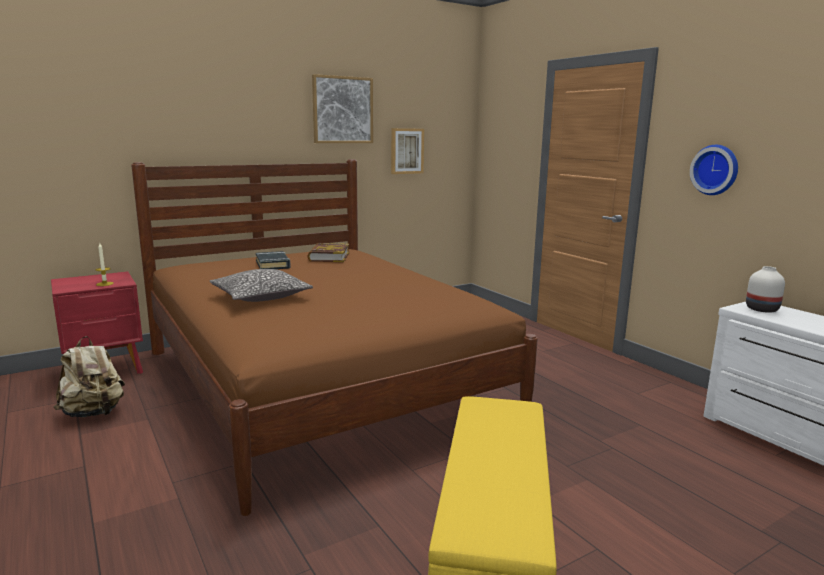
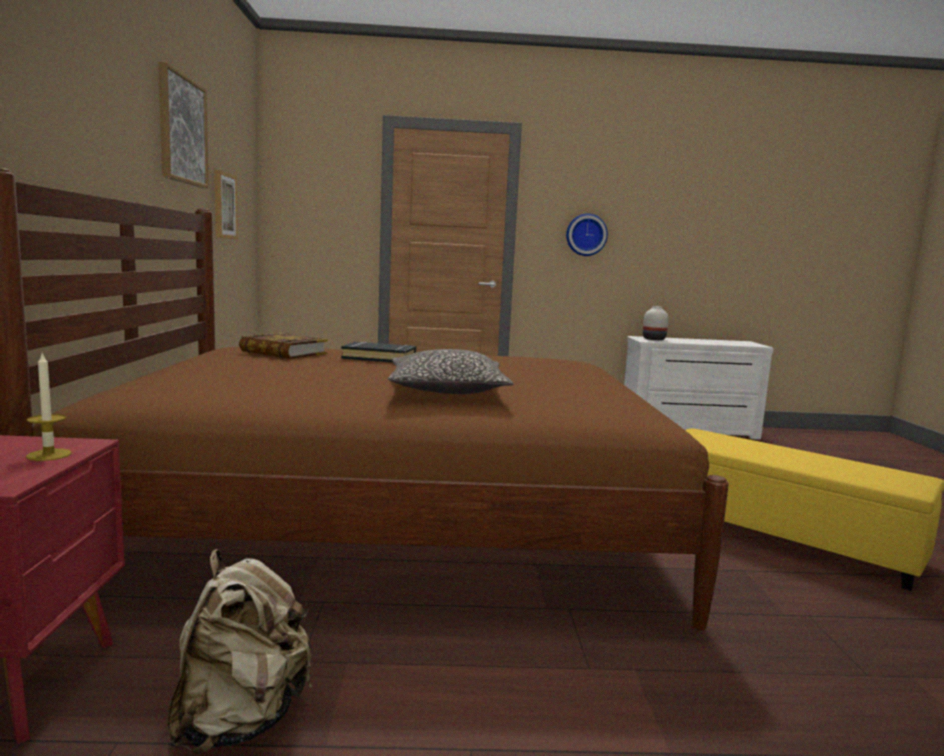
camera: 60 degrees left, 5 degrees down
black book [256,251,291,269] -> black book moved to [341,342,416,363]

